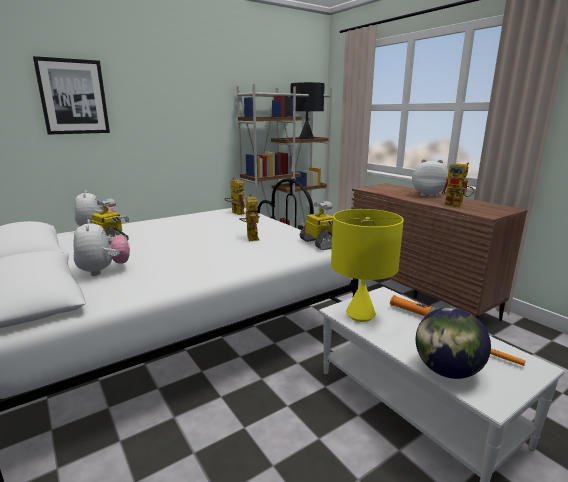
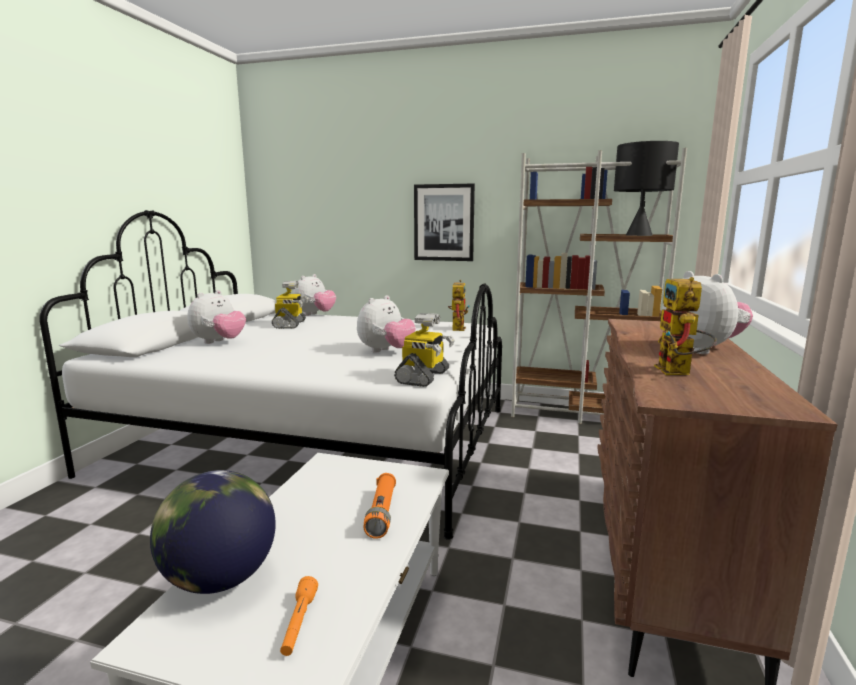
camera: 50 degrees right, 5 degrees down
picture [33,56,110,135] -> picture moved to [414,184,475,261]
toy robot [239,194,259,241] -> plush toy [357,295,416,353]
yellow table lamp [331,209,404,322] -> none

